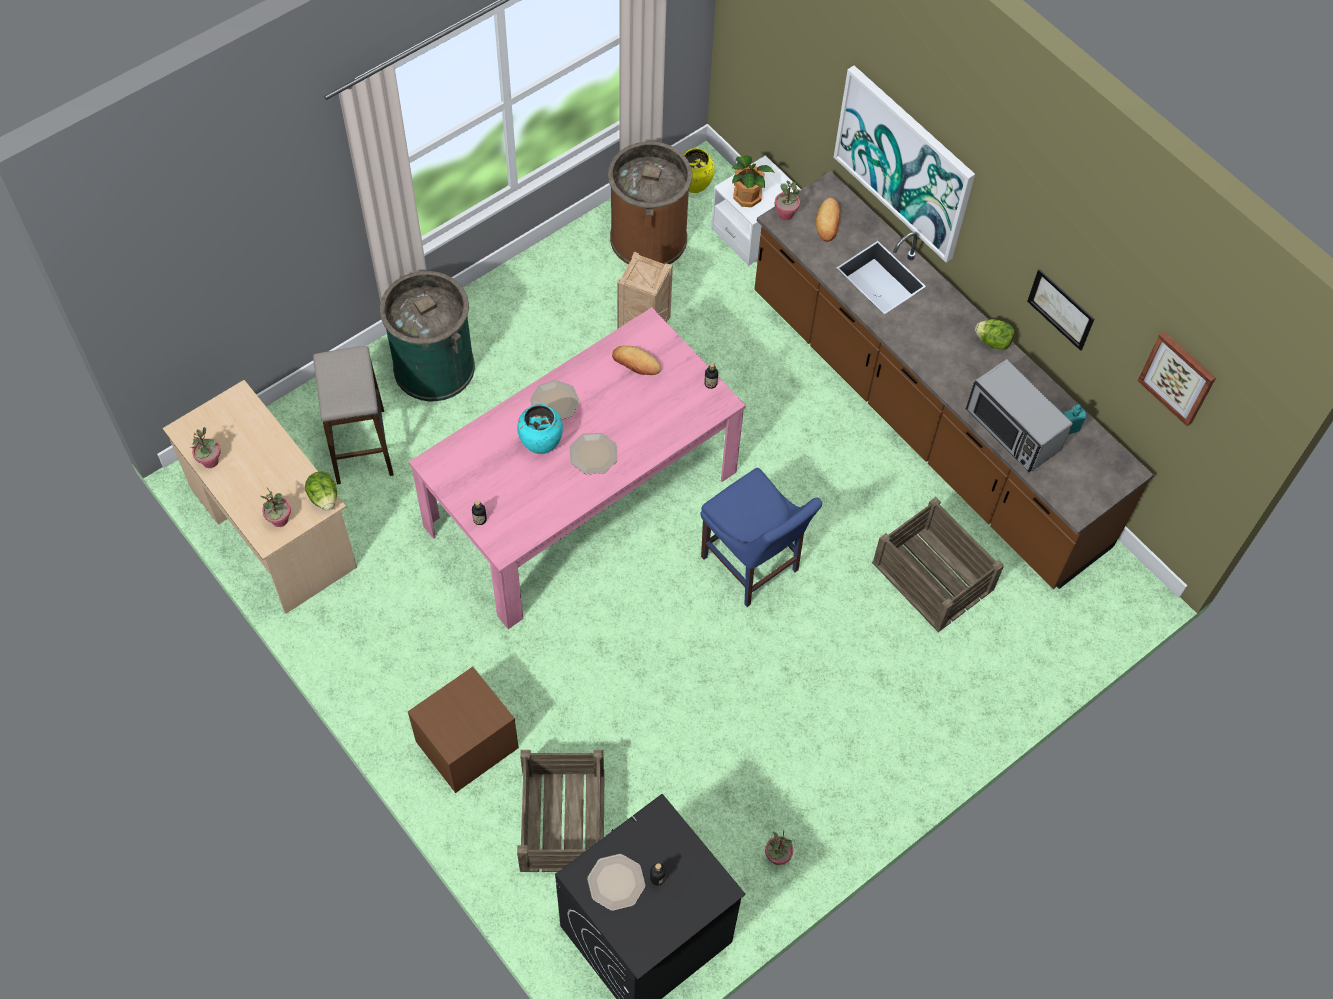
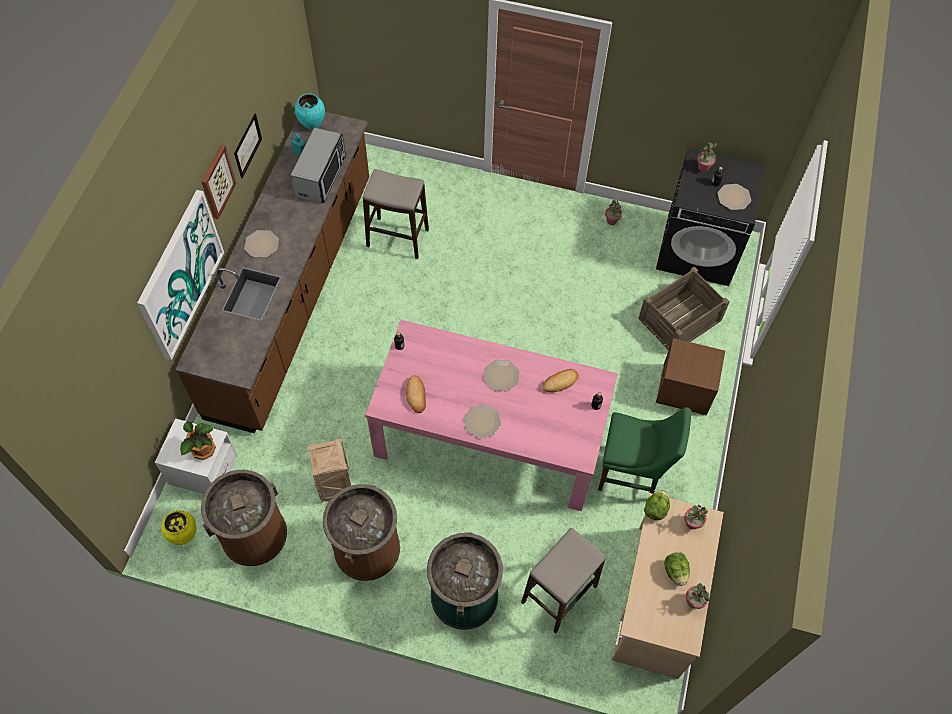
camera: 125 degrees left, 0 degrees up
turquoise vase [517,404,563,454] -> turquoise vase moved to [295,93,325,130]
blue chair [700,468,822,607] -> none
potted plant [775,181,800,220] -> potted plant moved to [697,143,717,172]
bread [815,198,840,242] -> bread moved to [542,369,579,392]
crate [872,497,1004,632] -> stool [363,169,429,259]
lettuce [975,319,1014,350] -> lettuce moved to [664,552,690,586]
picture [1138,331,1216,426] -> picture moved to [201,145,237,219]
none -> plate [244,230,279,258]
none -> brown trash can [323,484,400,581]
none -> green chair [598,407,691,494]

